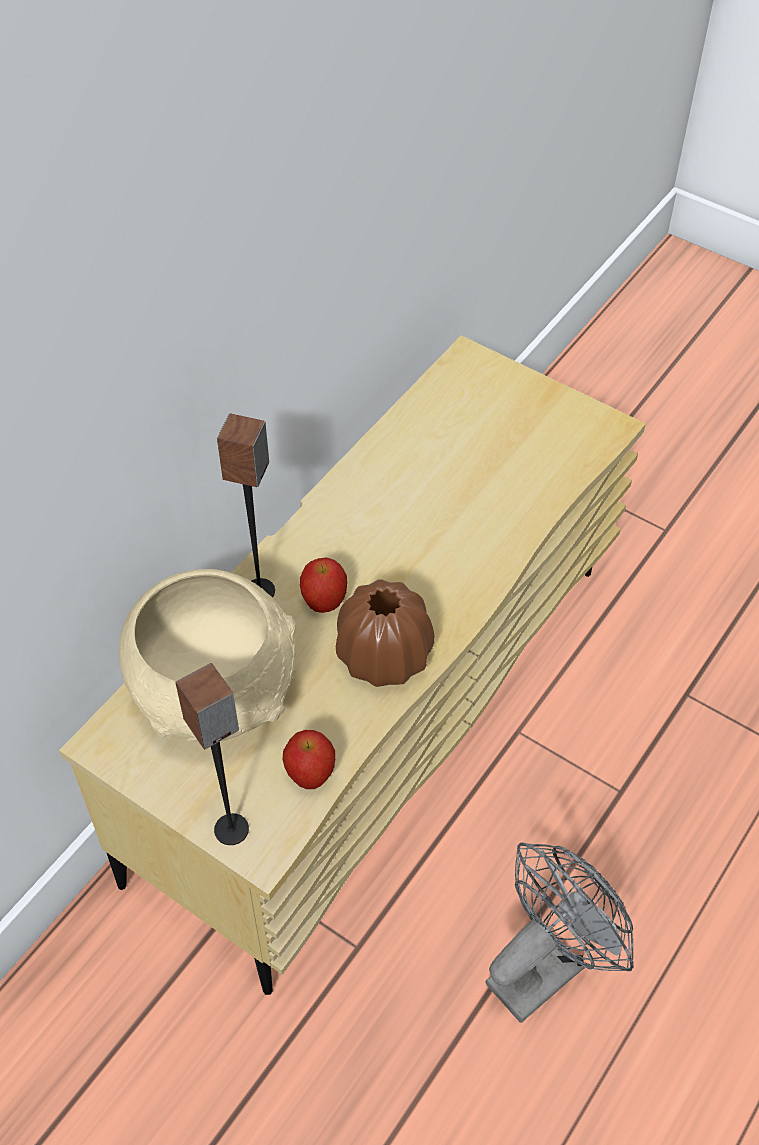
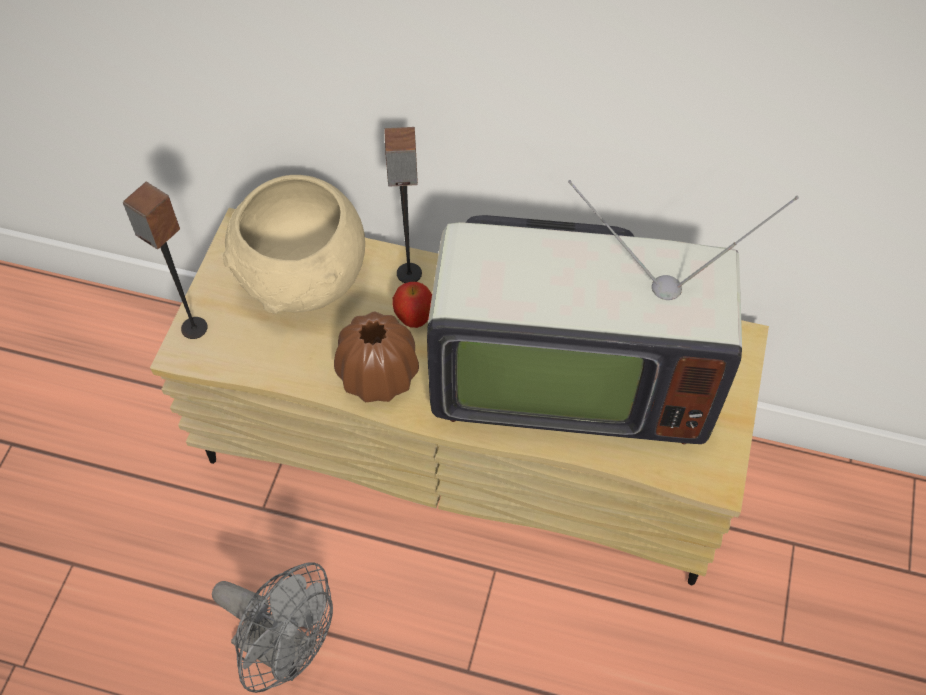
camera: 70 degrees right, 5 degrees up
apple [283,730,335,789] -> none
none -> television [427,180,799,444]

